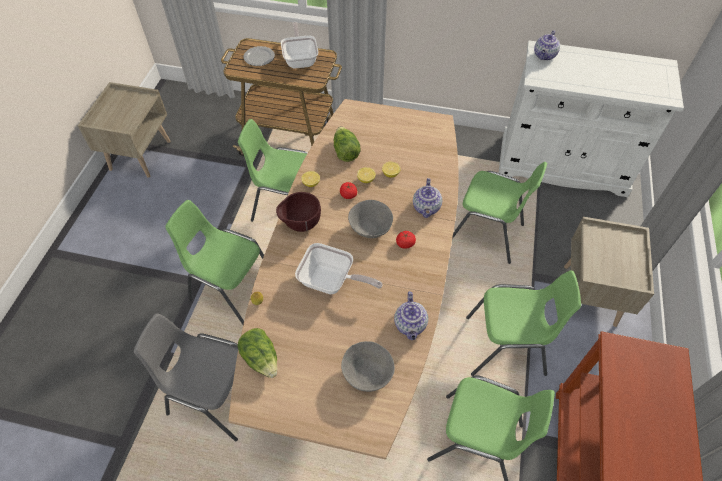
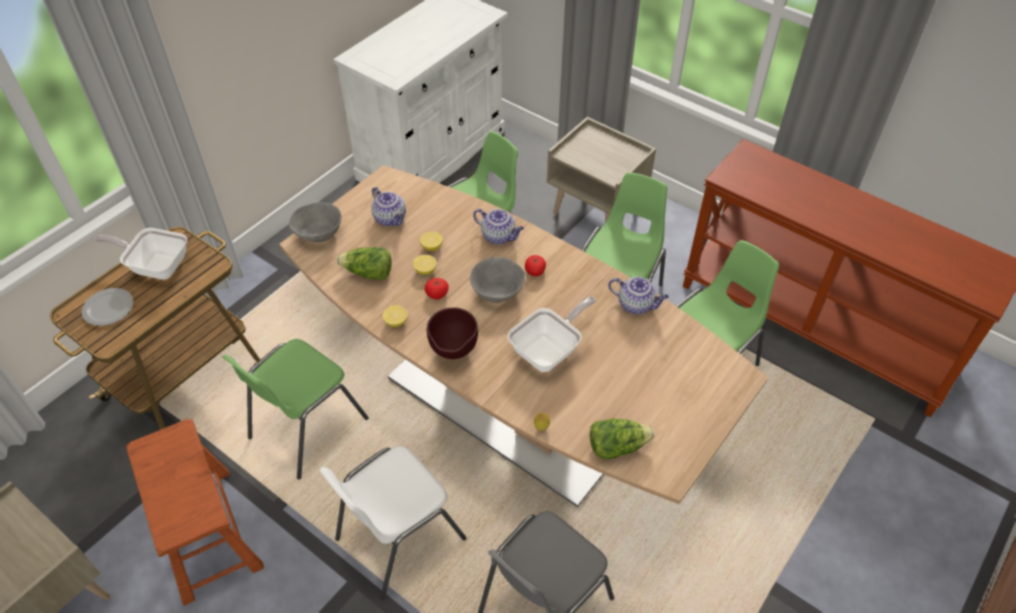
camera: 65 degrees left, 5 degrees down
green chair [165,200,264,325] -> white chair [319,446,467,600]
grey bowl [341,341,395,392] -> grey bowl moved to [289,202,342,242]
teapot [534,30,560,60] -> teapot moved to [371,187,406,226]
none -> brown stool [126,419,264,606]

